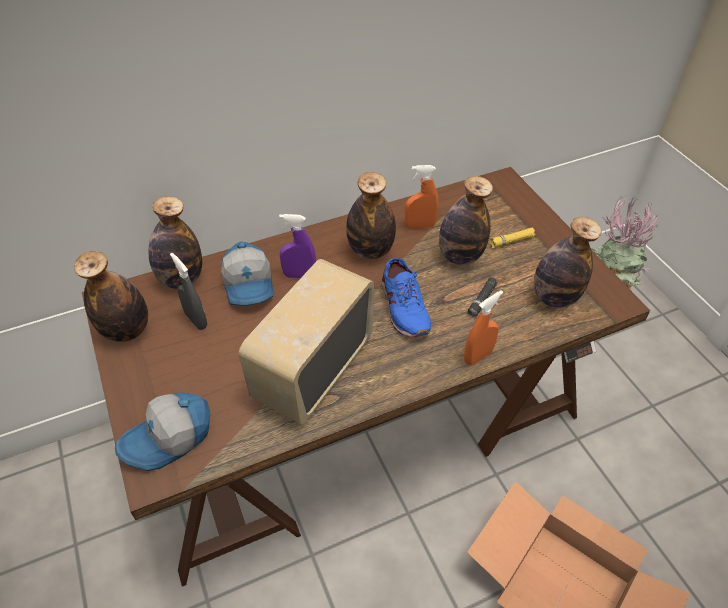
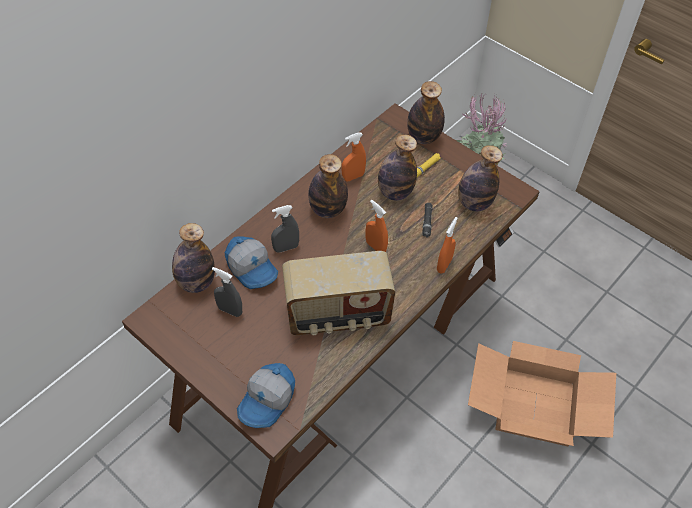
camera: 25 degrees left, 5 degrees up
bottle [74,251,148,342] -> bottle moved to [407,81,445,144]
radio [238,259,374,425] -> radio turned 105 degrees counterclockwise [282,251,395,335]
purple spray bottle [279,214,316,278] -> grey spray bottle [271,205,299,253]
blue shoe [381,258,431,337] -> orange spray bottle [366,200,388,252]

